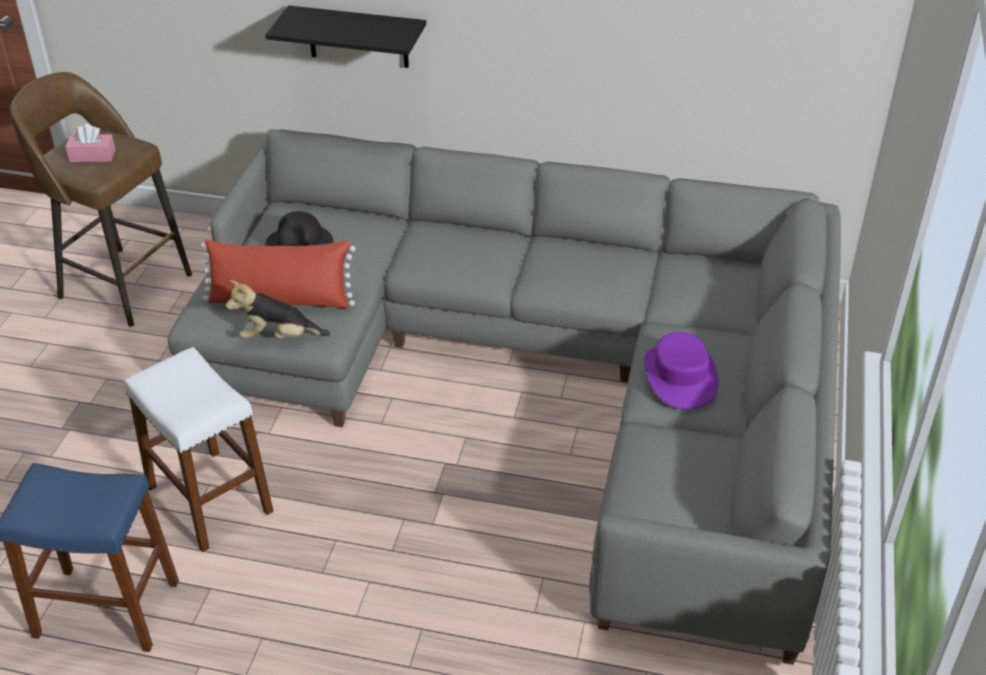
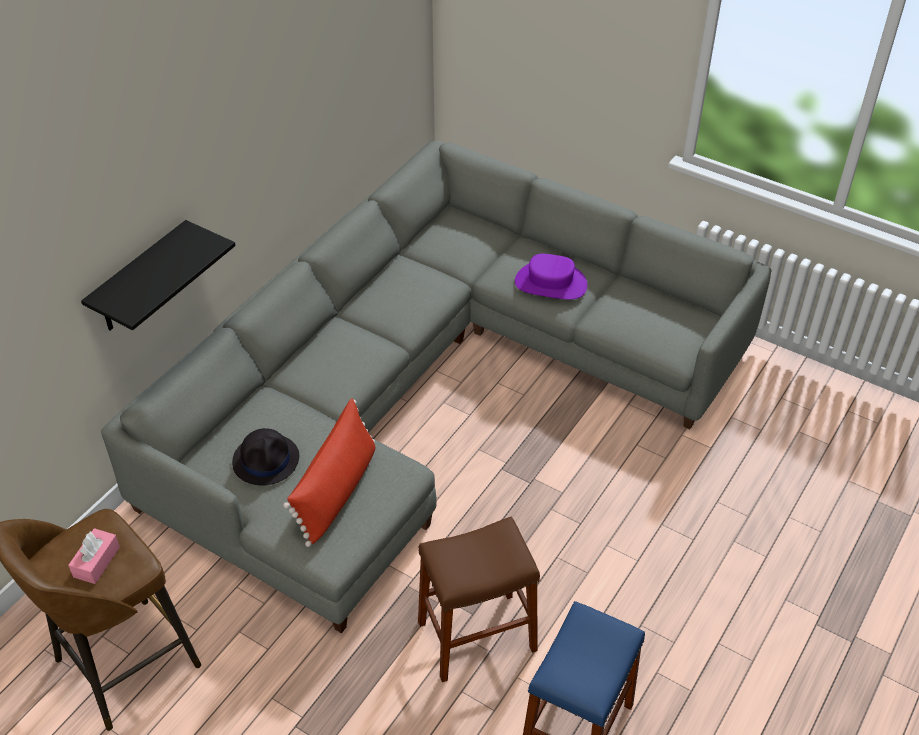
camera: 70 degrees left, 5 degrees up
white stool [124,347,274,552] -> brown stool [418,516,540,682]
plush toy [226,280,330,338] -> none

